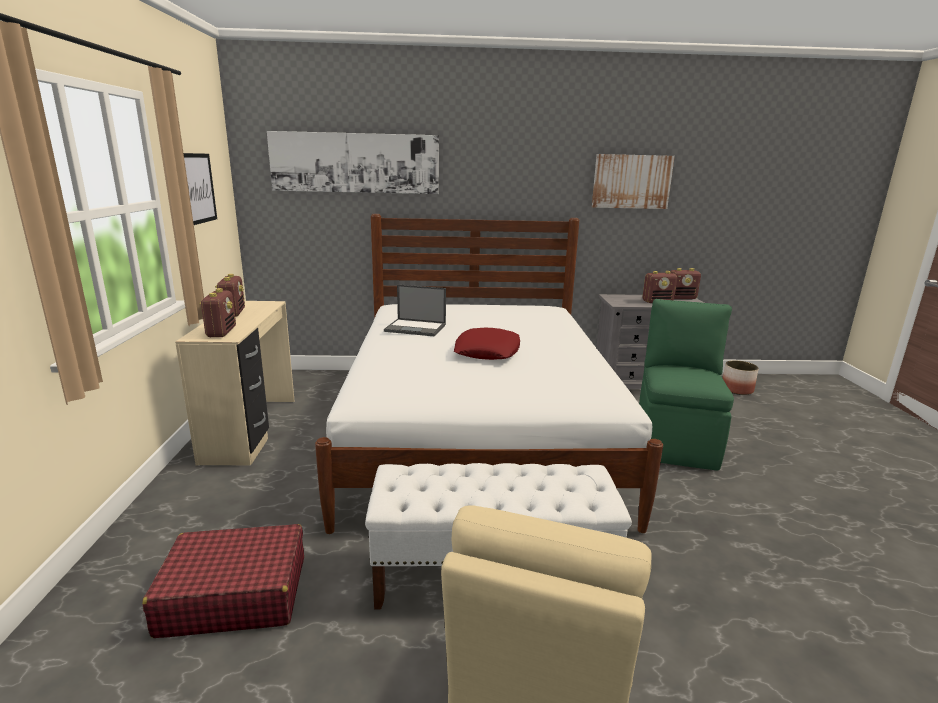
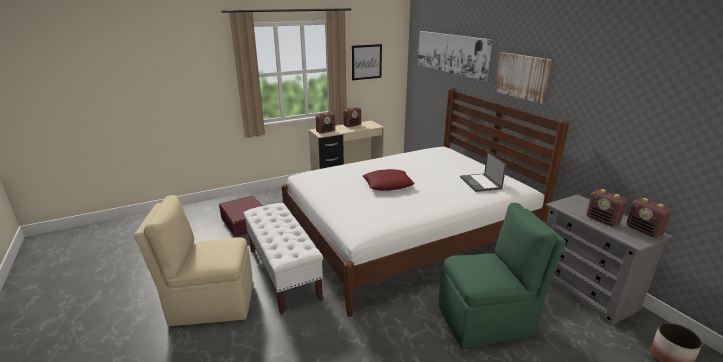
camera: 65 degrees right, 5 degrees up
laptop [384,284,446,337] -> laptop moved to [460,151,506,192]
picture [592,154,675,209] -> picture moved to [495,52,551,104]

